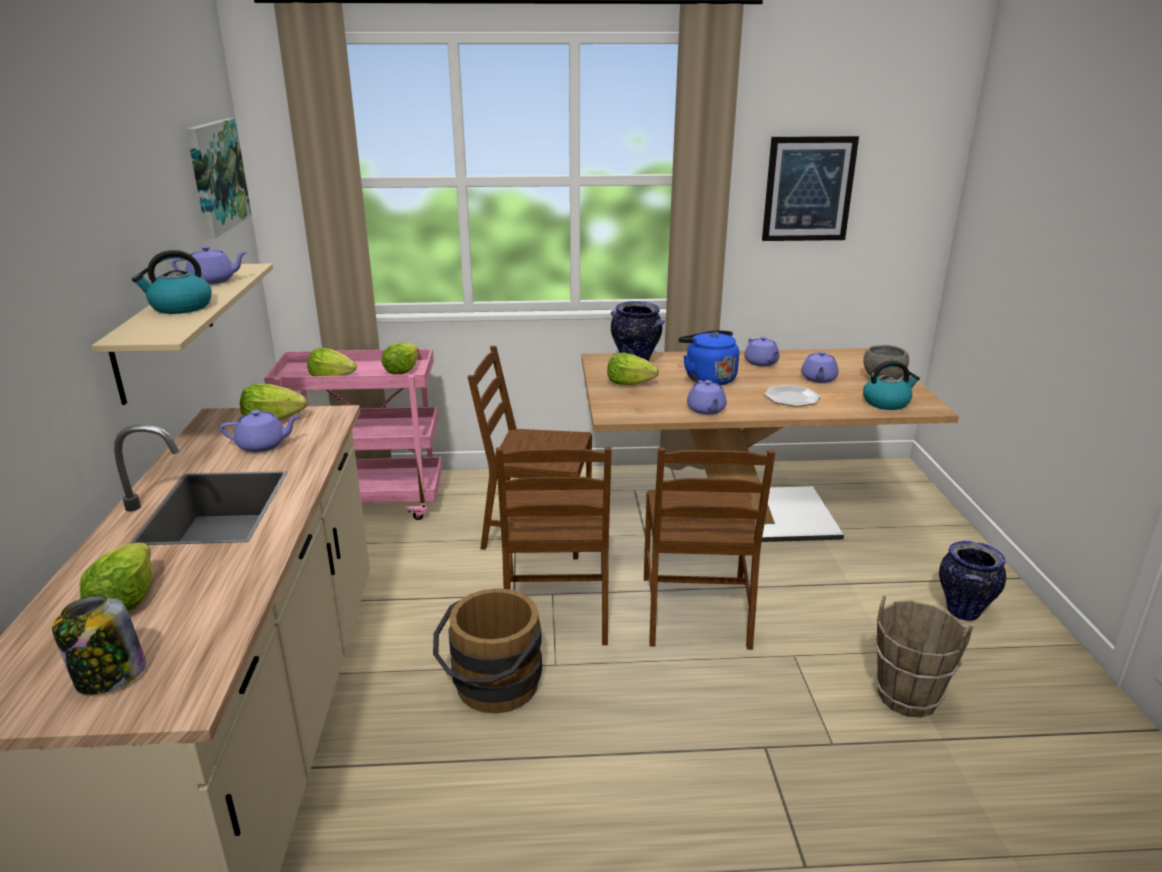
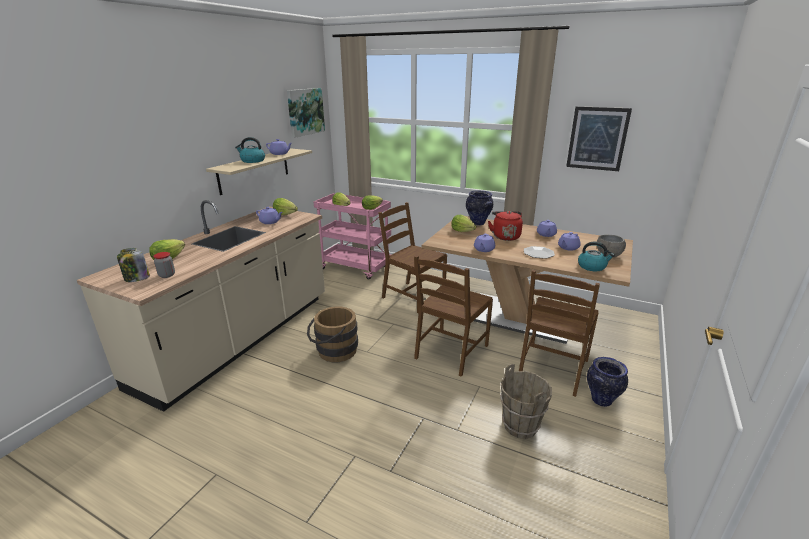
camera: 30 degrees right, 0 degrees up
brown chair [496,446,612,645] -> brown chair moved to [519,270,600,397]
blue kettle [678,330,739,385] -> red kettle [488,211,523,241]
none -> jar [153,252,175,278]

